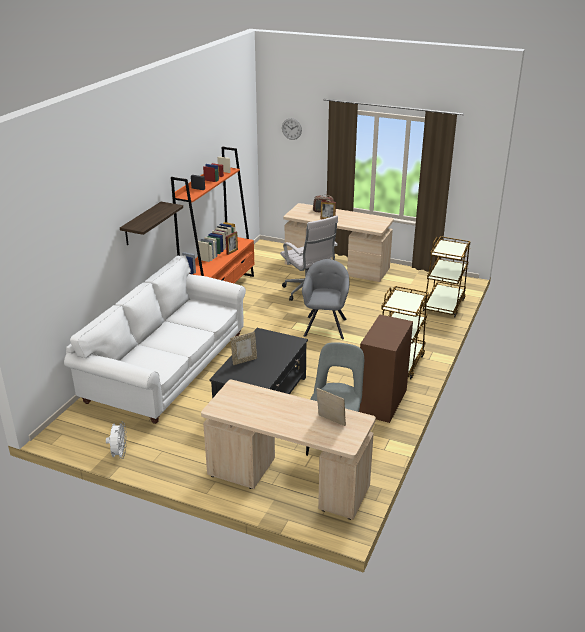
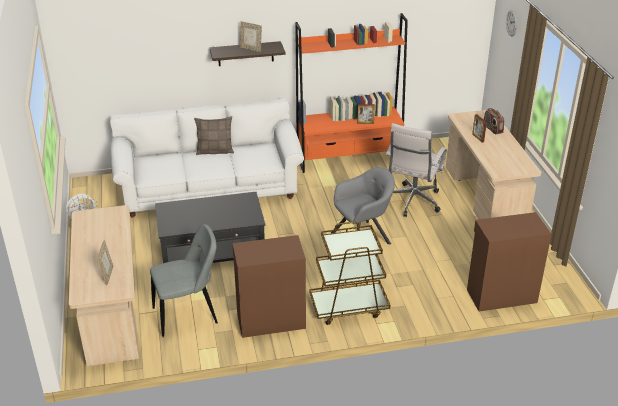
camera: 55 degrees right, 5 degrees up
picture frame [230,332,257,365] -> picture frame moved to [240,21,262,52]
brown cart [423,236,471,317] -> brown cabinet [467,212,552,312]
none -> pillow [194,116,234,155]

